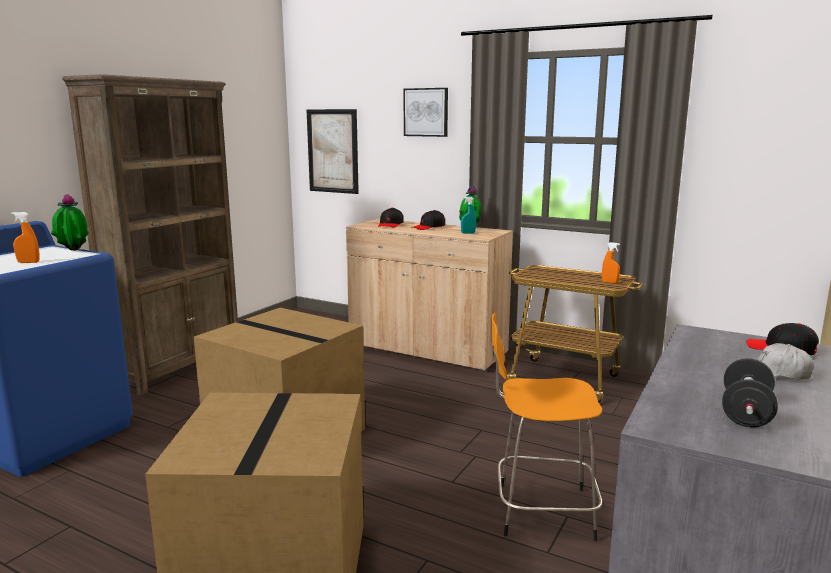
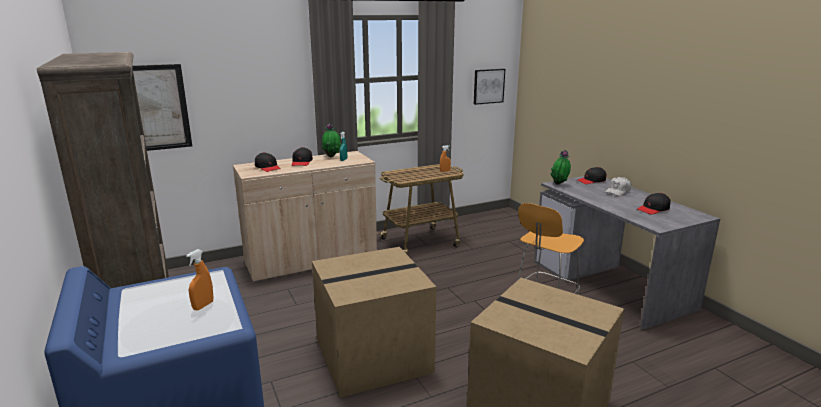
camera: 55 degrees left, 5 degrees up
potted plant [51,194,89,251] -> potted plant moved to [551,150,571,185]
picture [404,88,448,137] -> picture moved to [474,69,505,105]
black dumbbell [722,358,778,428] -> black cap [637,193,671,214]

